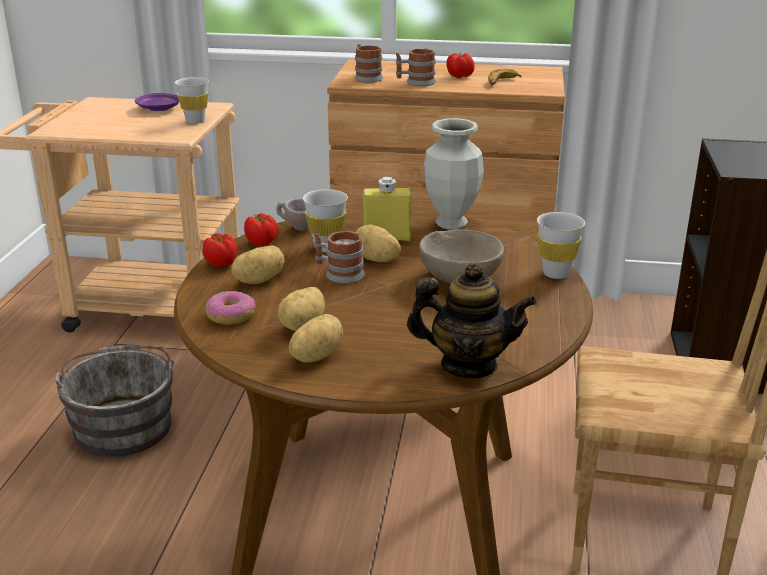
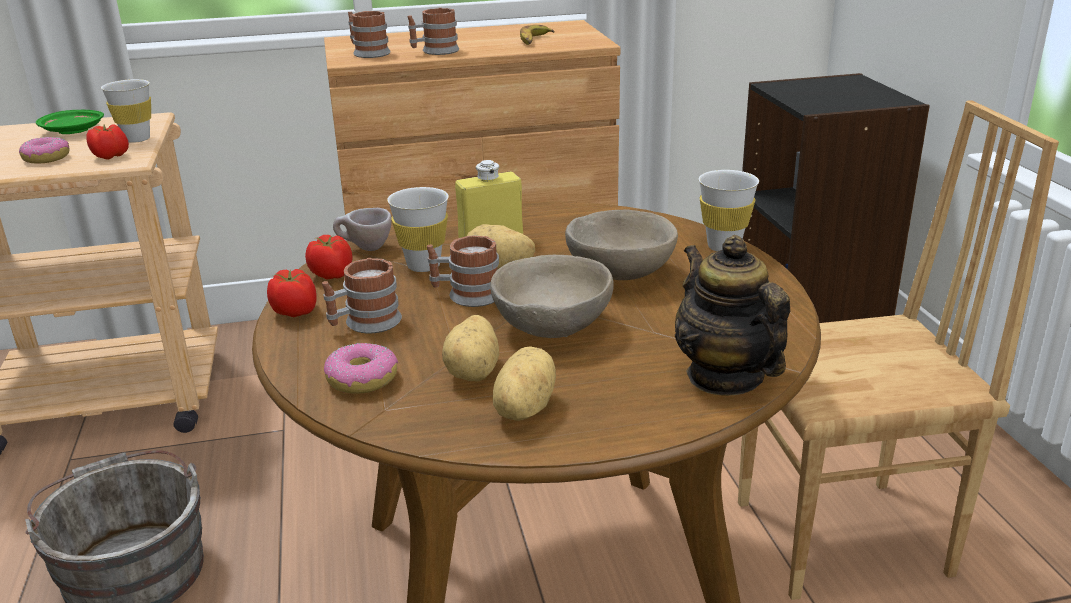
camera: 20 degrees left, 0 degrees up
purple plate [135,93,179,111] -> green plate [36,110,104,134]
potato [231,245,285,284] -> mug [322,258,402,333]
teapot [407,263,537,378] -> teapot turned 105 degrees counterclockwise [675,235,790,396]
vase [423,118,484,230] -> none
tomato [446,53,475,78] -> tomato moved to [86,125,129,159]
none -> donut [19,137,70,164]
none -> beige bowl [490,255,614,338]

